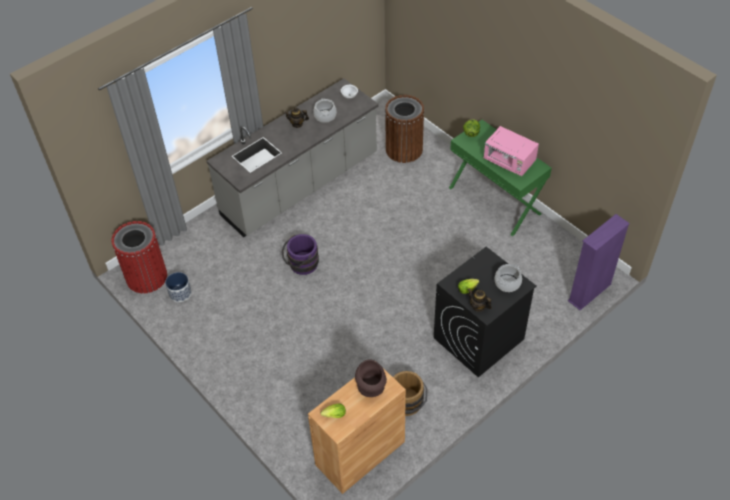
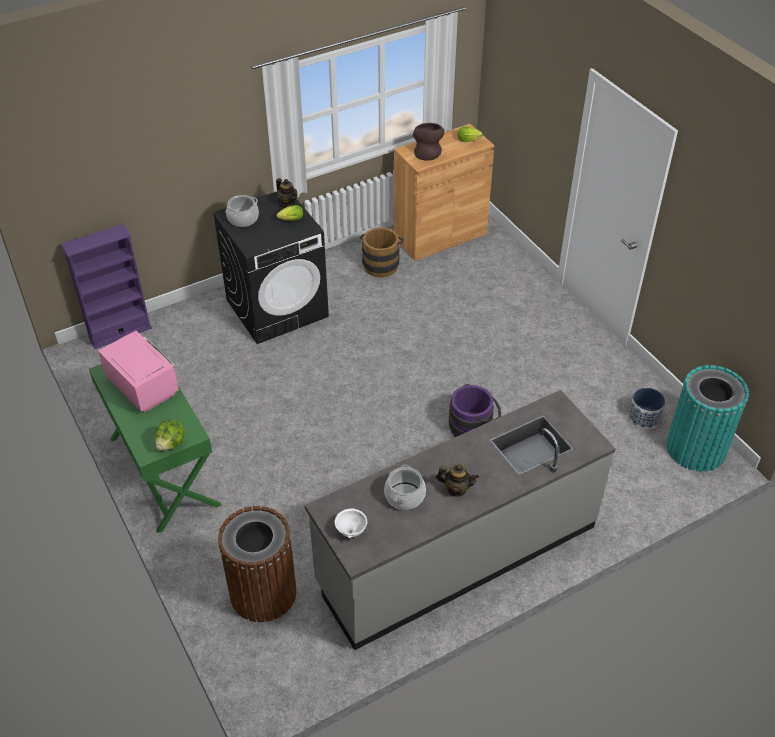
camera: 170 degrees left, 5 degrees down
red trash can [111,221,167,293] -> turquoise trash can [666,365,749,472]

